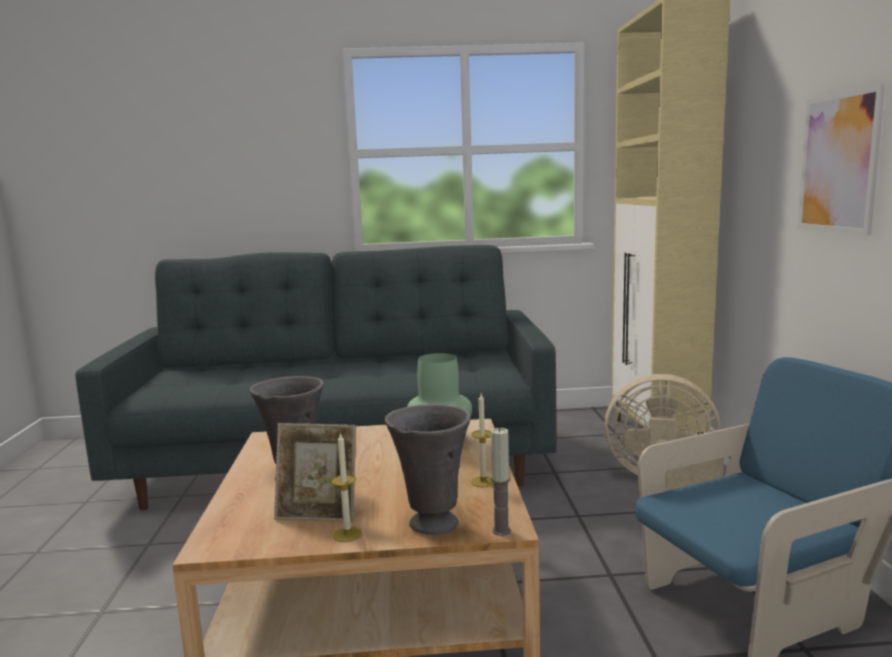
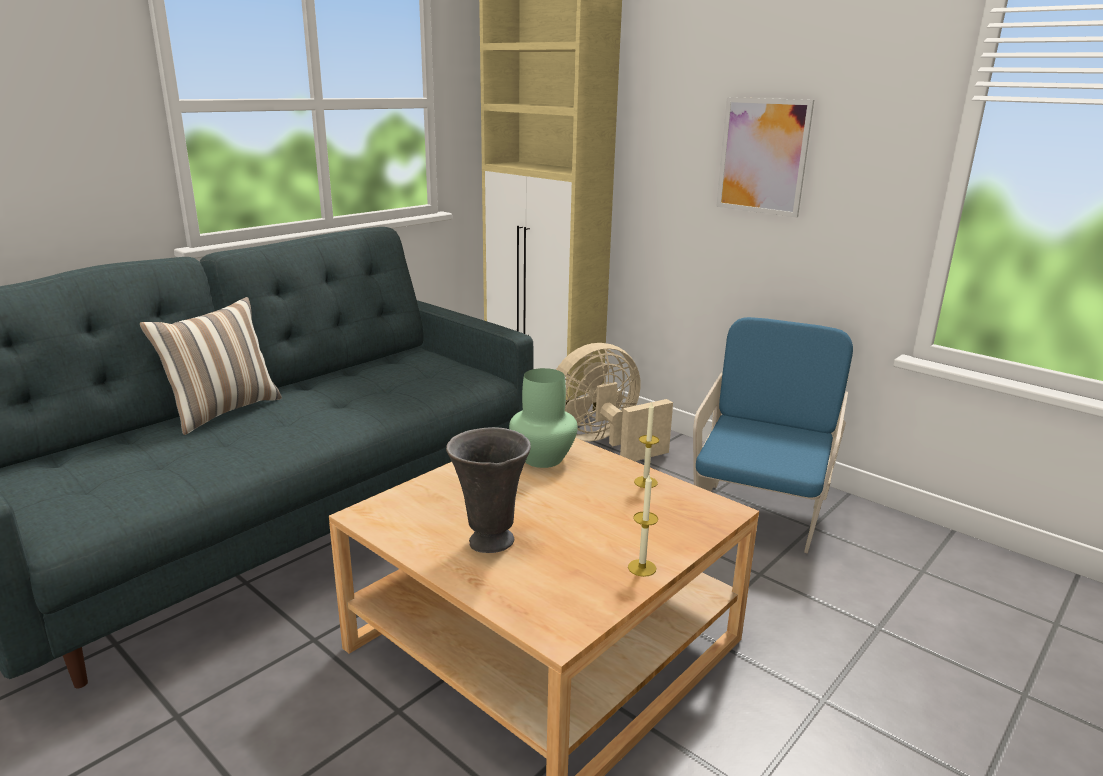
camera: 45 degrees left, 10 degrees up
picture frame [274,423,356,522] -> none
grey vase [385,404,471,535] -> none
candle [491,428,511,536] -> none
none -> pillow [140,297,282,435]

